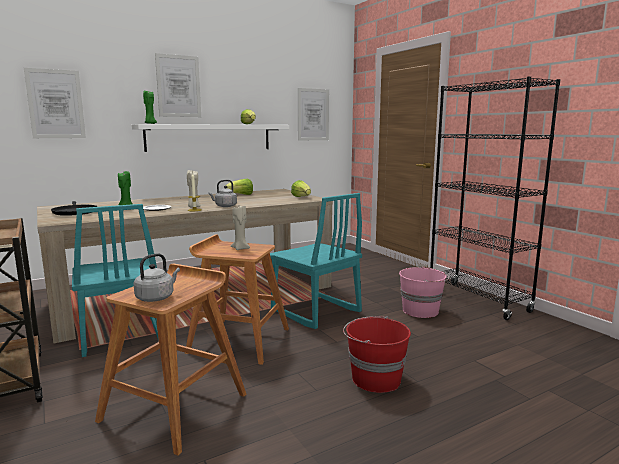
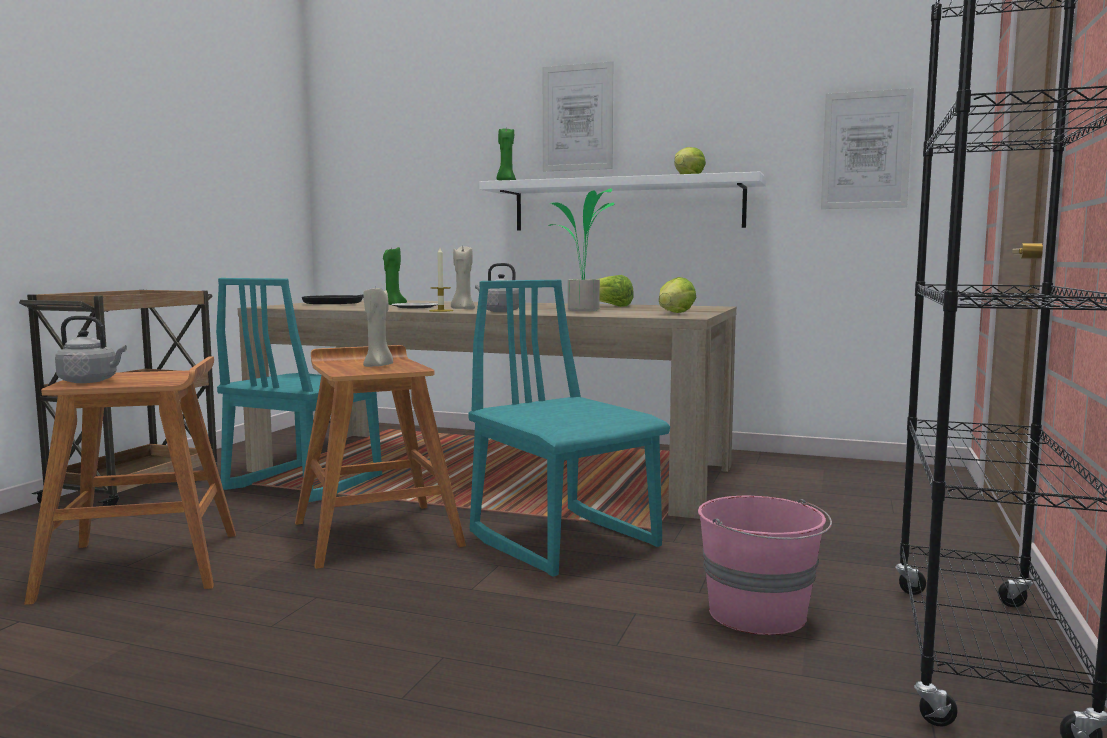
camera: 50 degrees right, 5 degrees down
picture [24,68,86,138] -> none
turquoise chair [270,193,362,329] -> turquoise chair turned 135 degrees clockwise [469,280,670,577]
red bucket [343,316,411,393] -> none
none -> potted plant [549,188,614,311]

